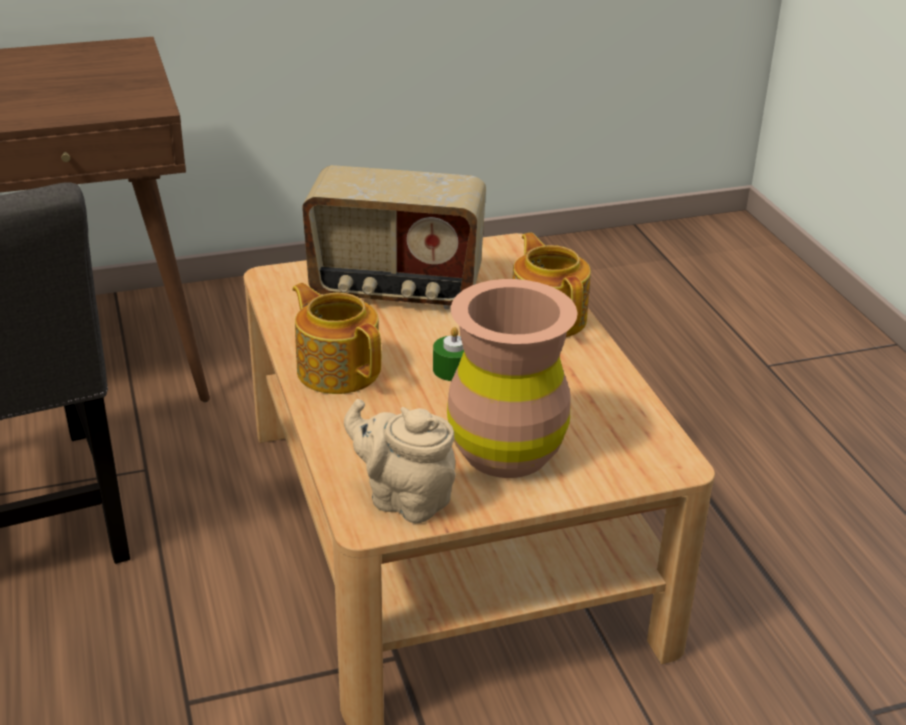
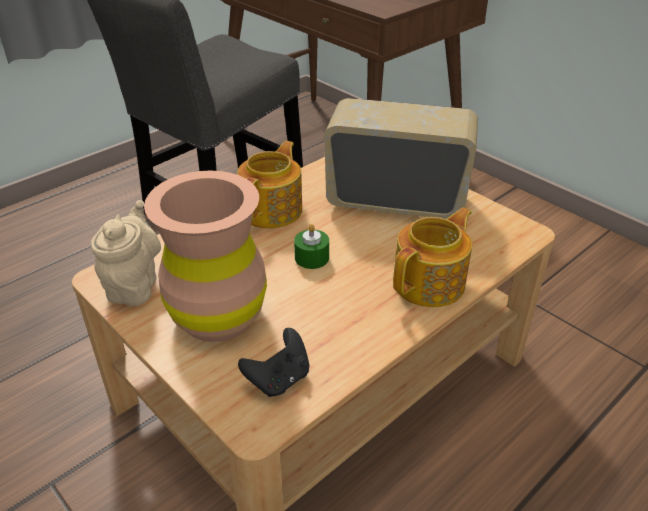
camera: 65 degrees right, 5 degrees up
radio [302,165,486,309] -> radio turned 120 degrees clockwise [324,98,478,219]
none -> black game controller [238,328,309,397]

